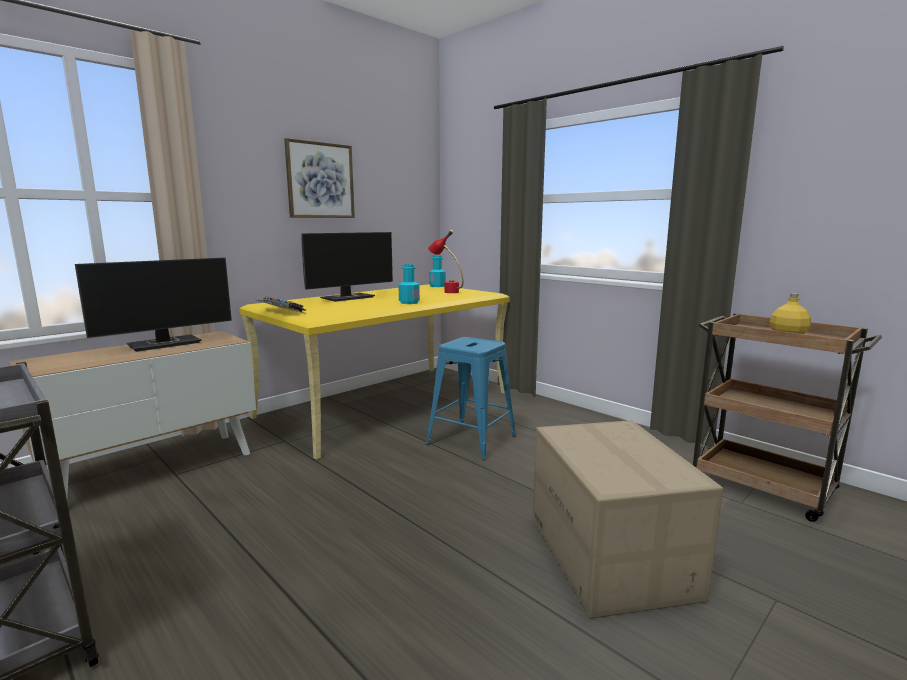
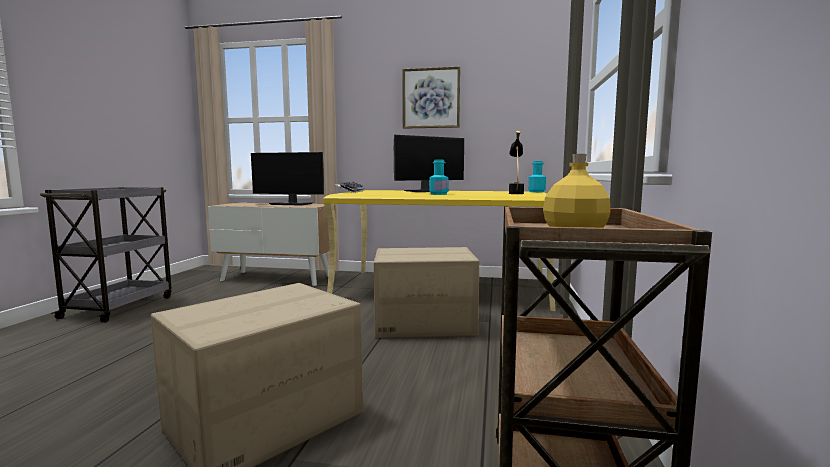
camera: 55 degrees right, 5 degrees down
monitor [301,232,393,302] -> monitor turned 45 degrees counterclockwise [394,135,464,192]
blue stool [426,337,516,460] -> cardboard box [374,247,479,338]
red table lamp [428,230,463,293] -> black table lamp [509,130,524,194]

